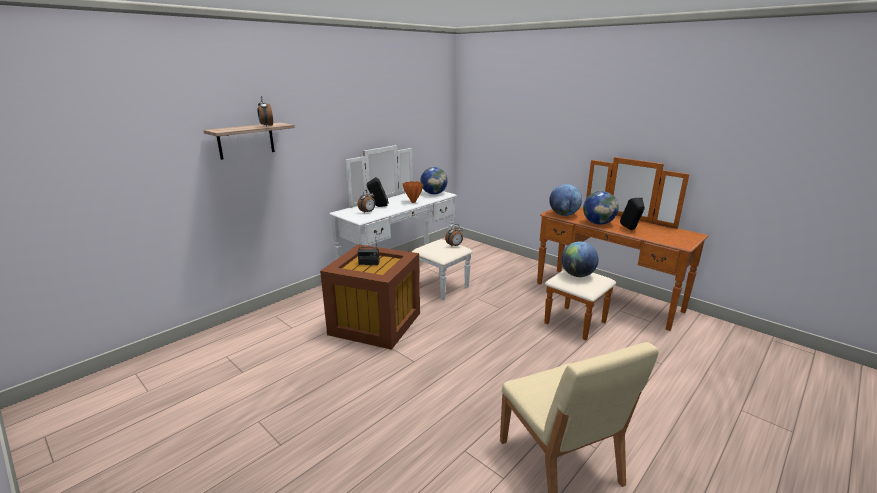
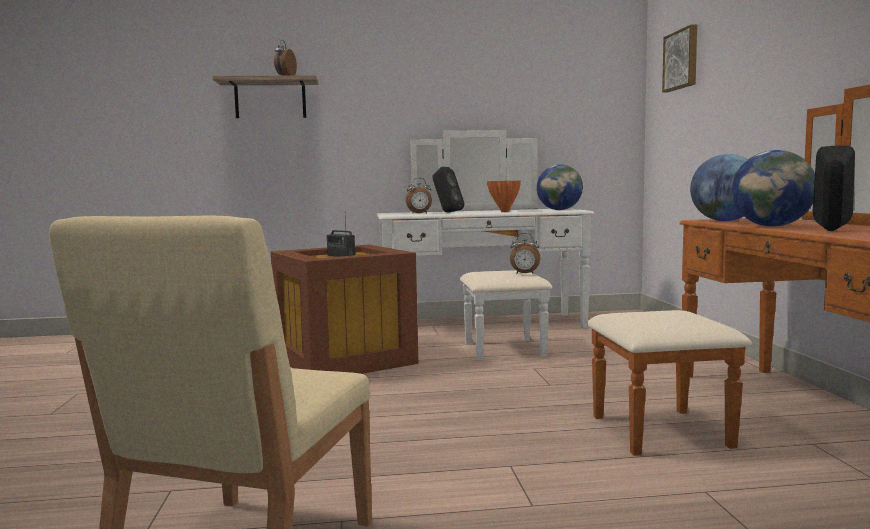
camera: 40 degrees right, 15 degrees down
globe [561,241,599,277] -> none
none -> picture [662,24,697,92]

